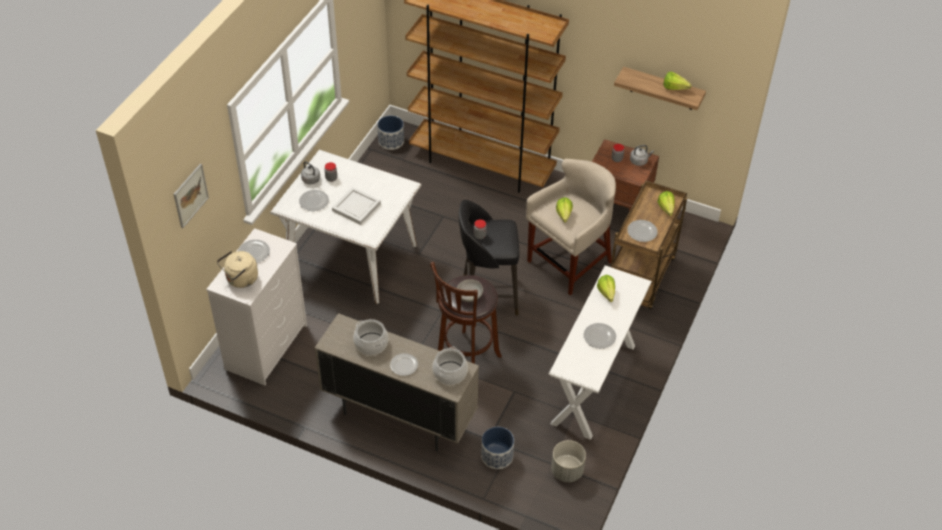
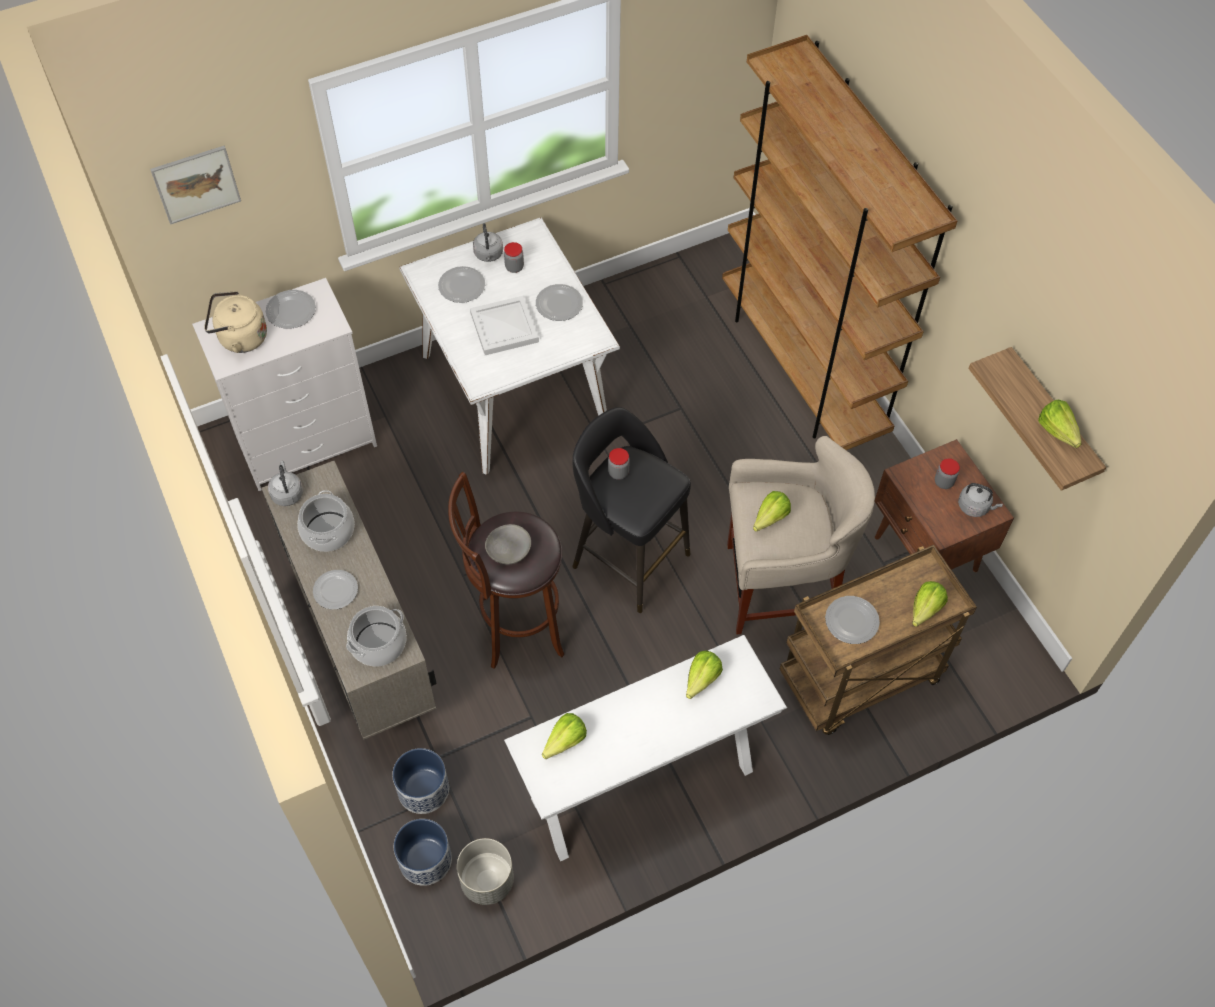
camera: 40 degrees right, 10 degrees up
planter [377,116,404,150] -> planter moved to [394,819,452,886]
plate [584,323,616,349] -> plate moved to [536,284,583,321]
none -> grey kettle [268,461,303,506]
none -> lettuce [542,713,587,759]

